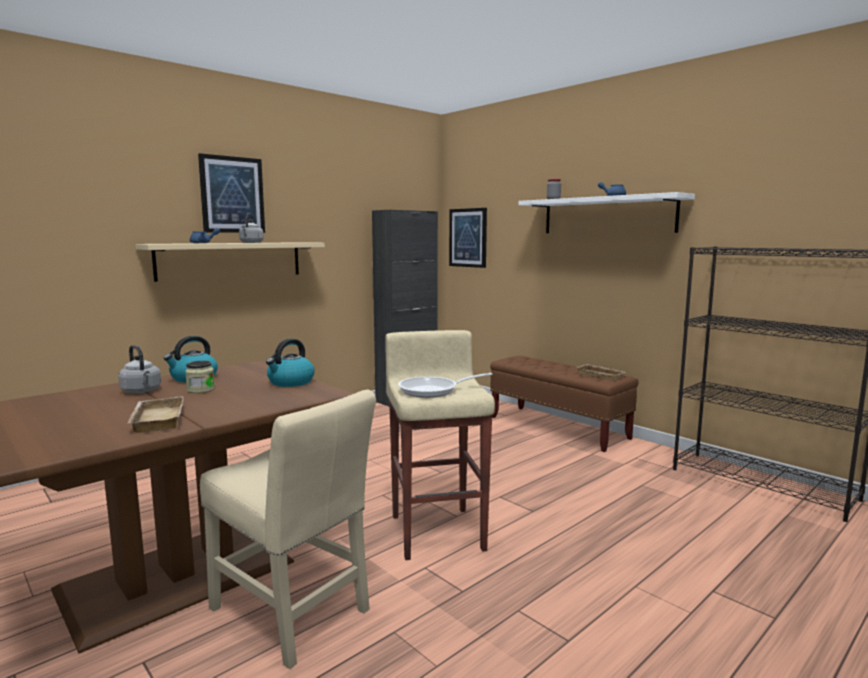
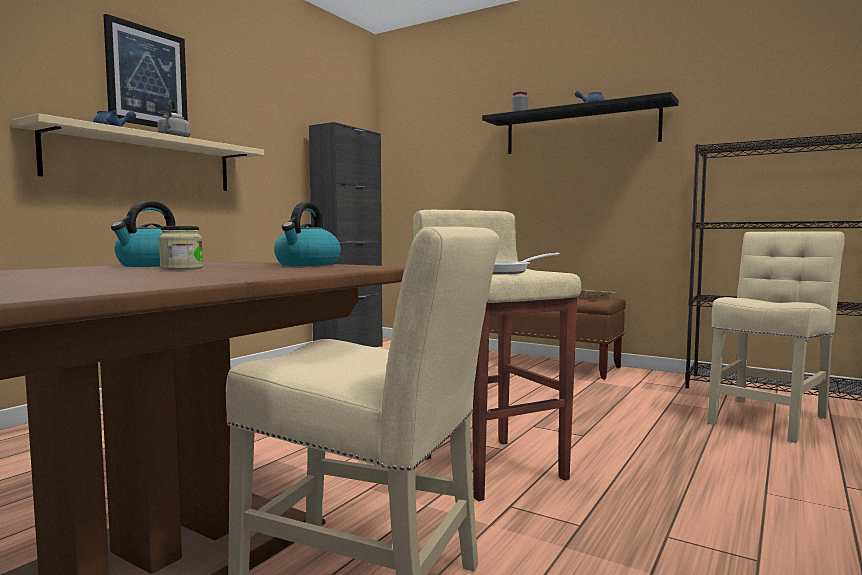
camera: 15 degrees left, 5 degrees down
grey kettle [118,345,161,393] -> none
beige tray [127,396,184,433] -> none
picture [449,208,487,268] -> none
white shelf [518,192,695,233] -> black shelf [482,92,679,154]
none -> beige chair [707,231,845,443]

